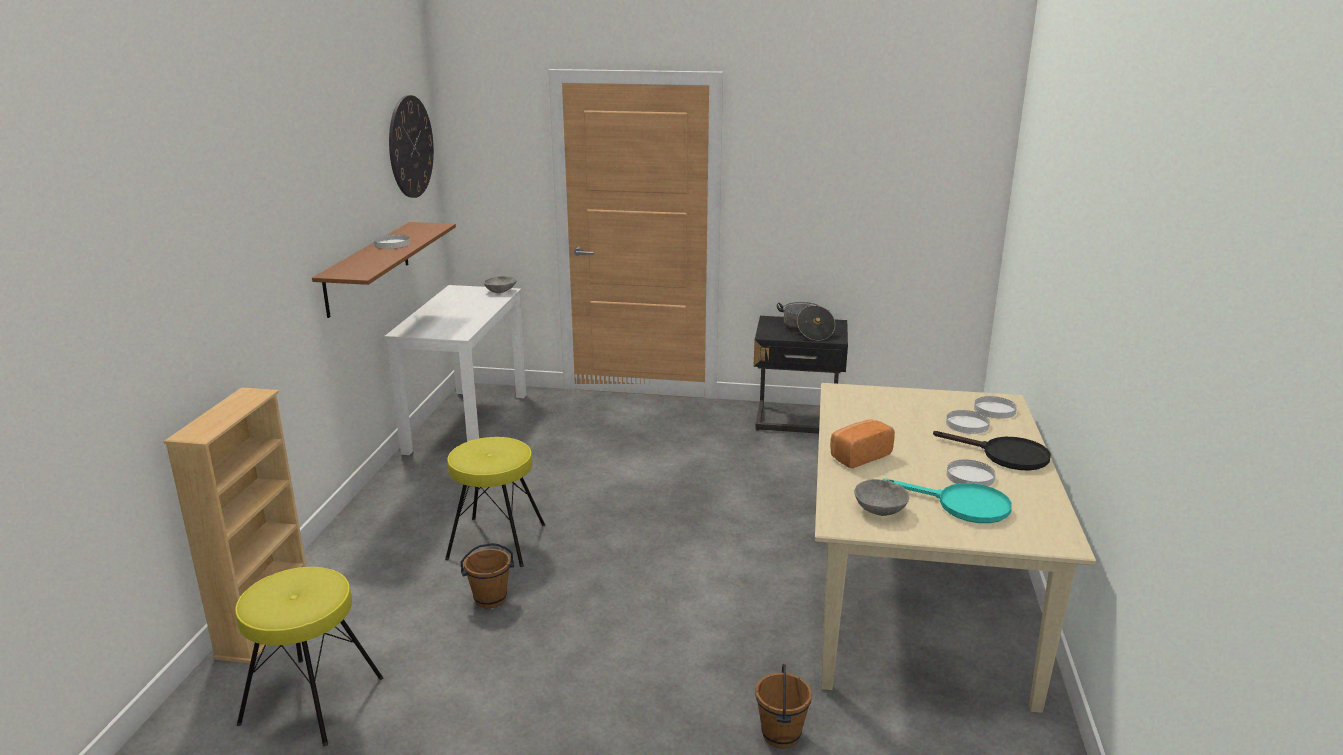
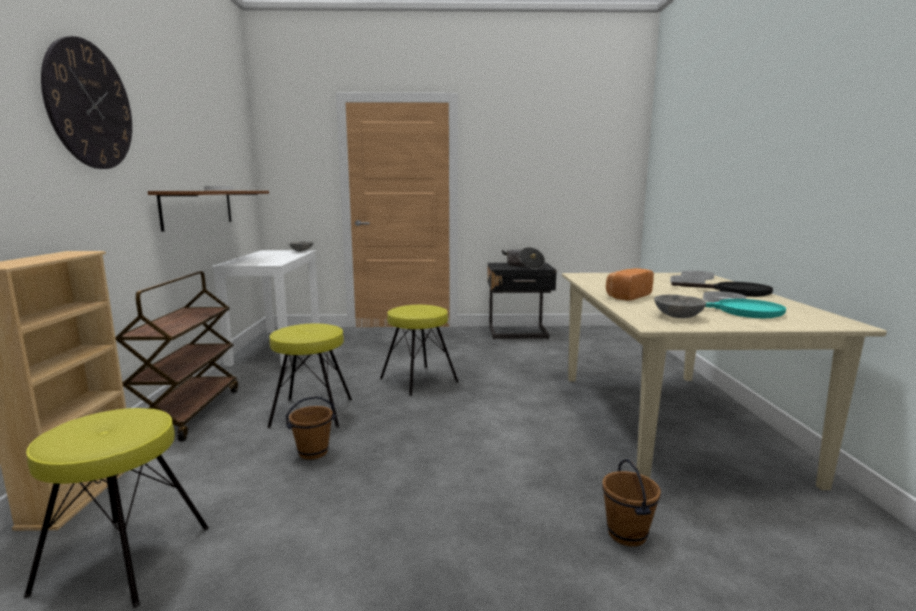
camera: 10 degrees left, 10 degrees down
wall clock [389,95,434,198] -> wall clock moved to [41,36,132,169]
none -> brown cart [115,271,238,441]
none -> yellow stool [380,305,459,396]

